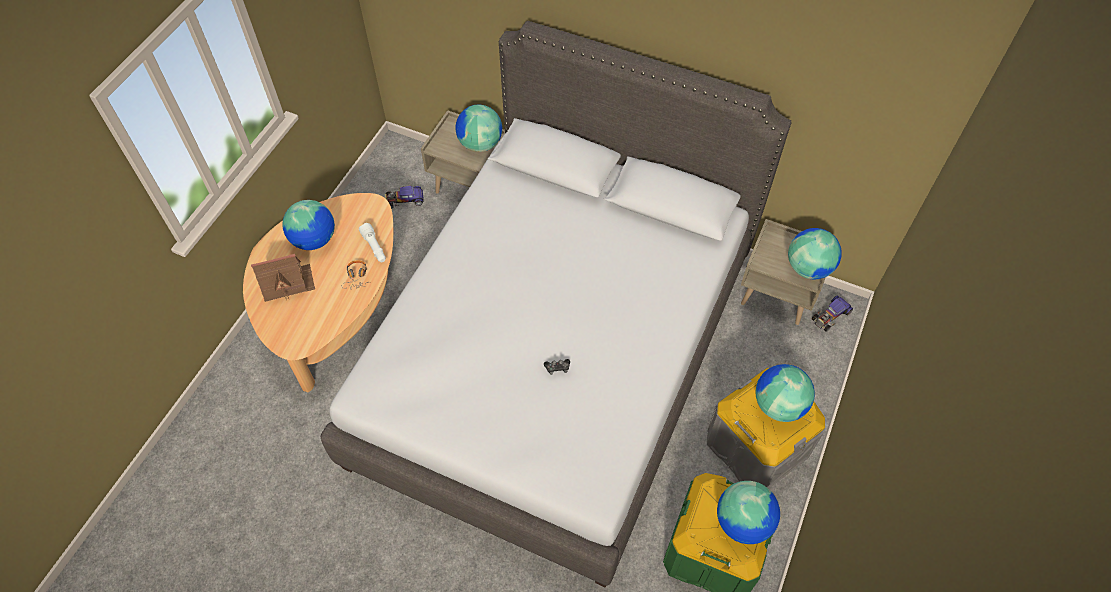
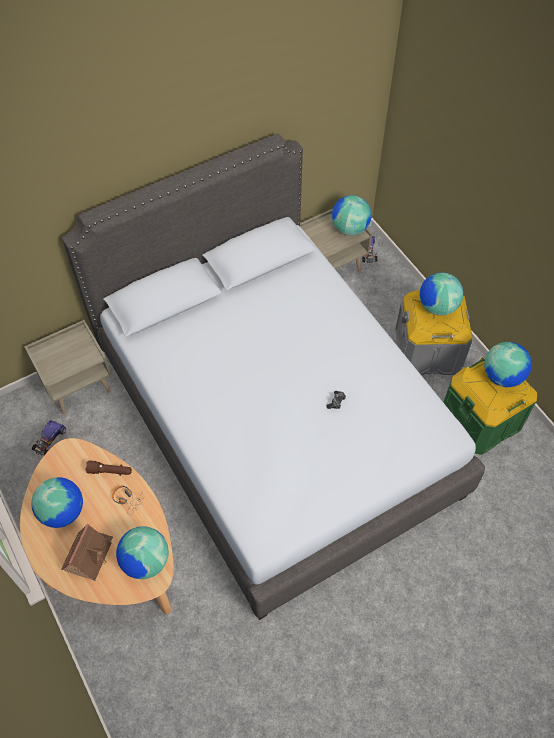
camera: 55 degrees left, 0 degrees up
white flashlight [359,223,386,262] -> brown flashlight [86,460,132,476]
globe [456,105,502,152] -> globe moved to [116,526,168,579]

